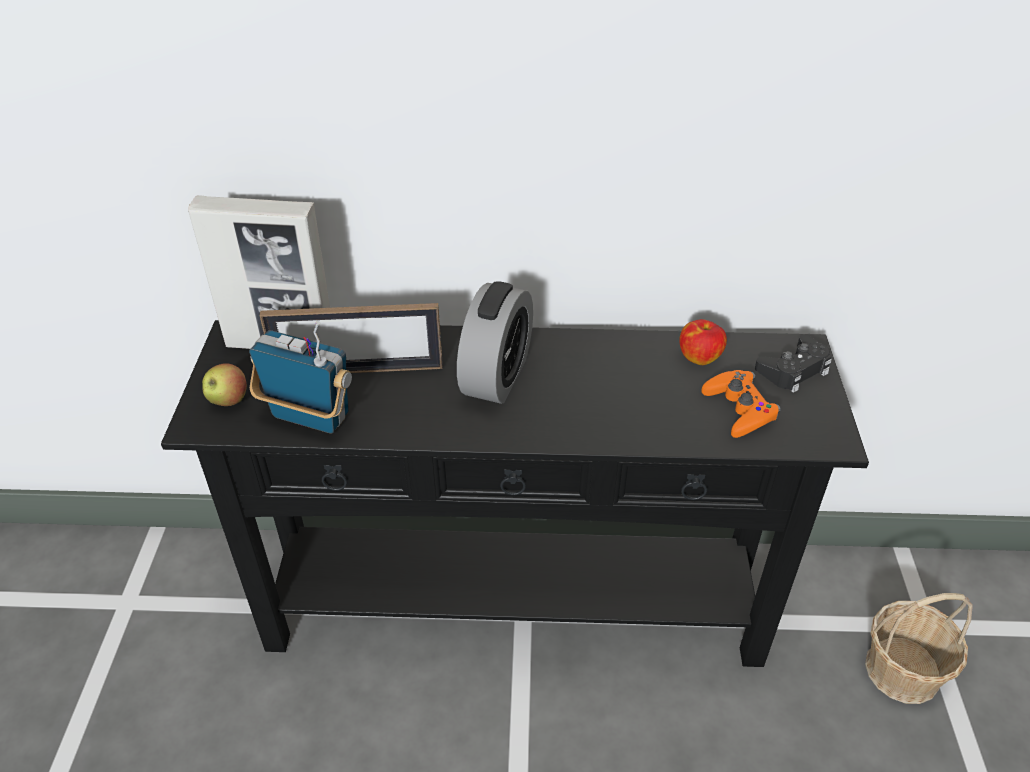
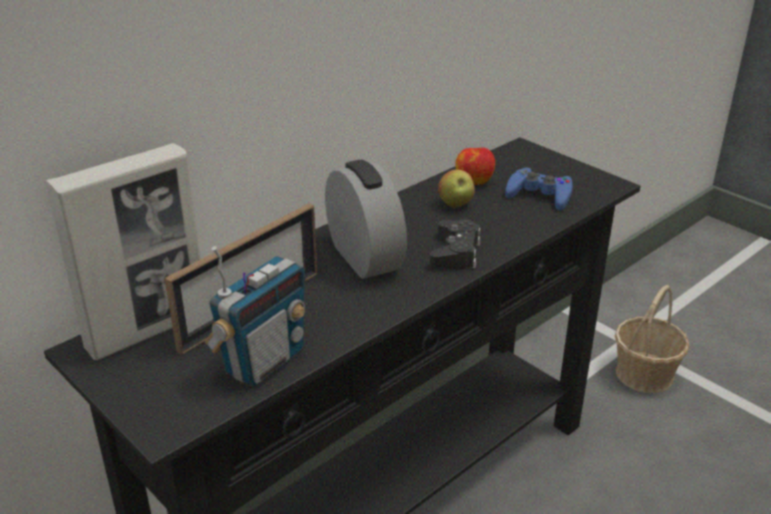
camera: 45 degrees left, 10 degrees down
apple [202,363,247,406] -> apple moved to [438,170,475,208]
radio [249,321,352,434] -> radio turned 150 degrees clockwise [205,246,305,387]
orange game controller [701,370,781,438] -> blue game controller [505,167,573,211]
black game controller [755,335,832,393] -> black game controller moved to [429,220,481,270]

